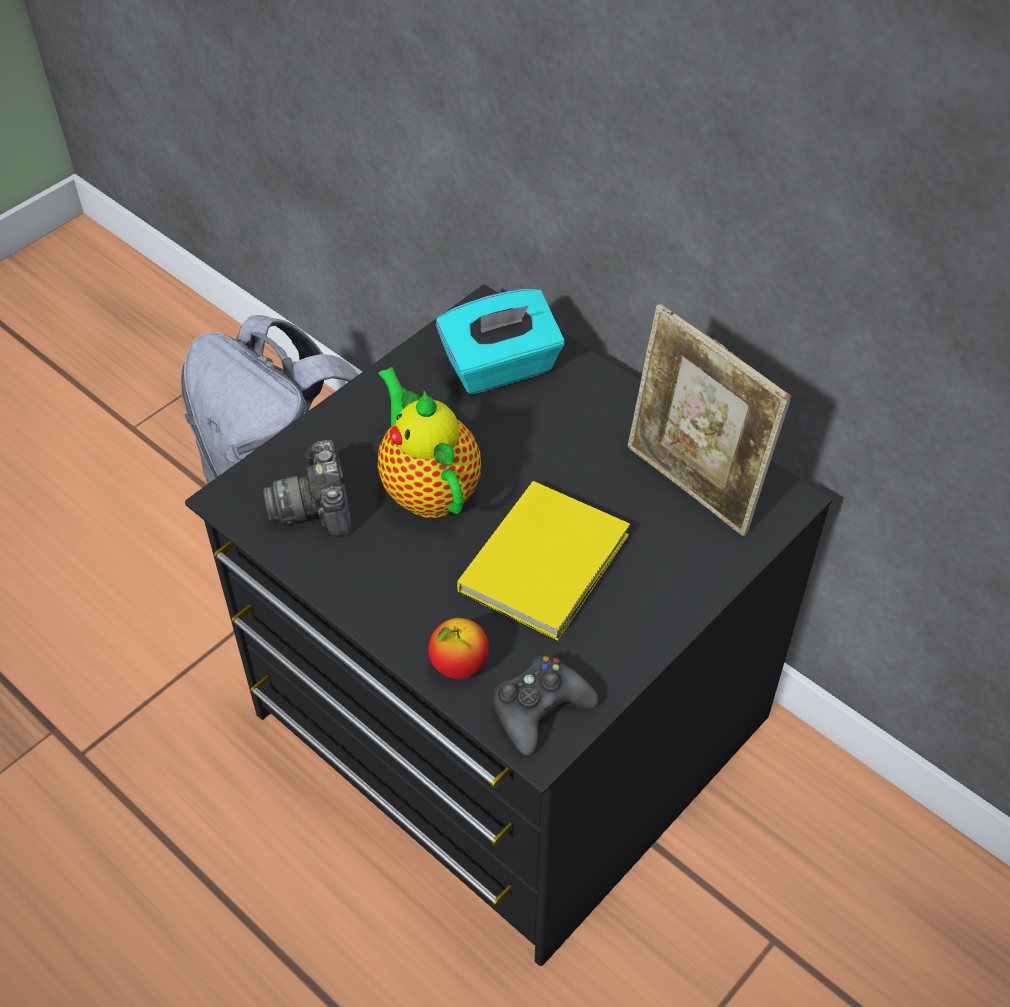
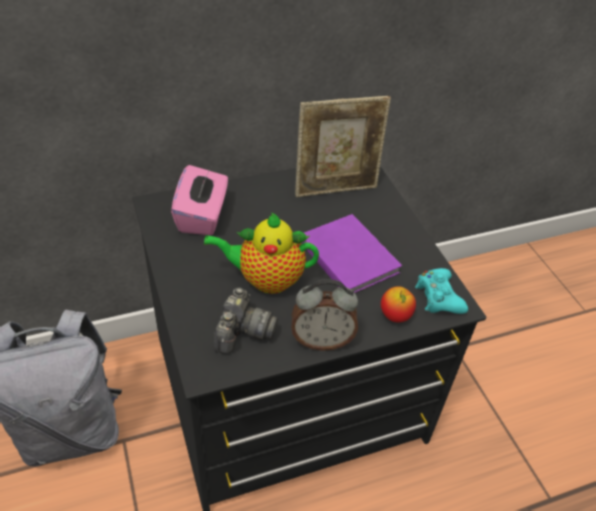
camera: 65 degrees left, 5 degrees down
camera [263,440,352,537] -> camera turned 90 degrees counterclockwise [214,288,278,354]
turquoise tissue box [436,289,565,394] -> pink tissue box [171,165,228,235]
yellow book [457,481,630,641] -> purple book [301,214,402,293]
black game controller [493,656,598,756] -> turquoise game controller [415,268,468,314]
none -> alarm clock [291,279,358,351]

